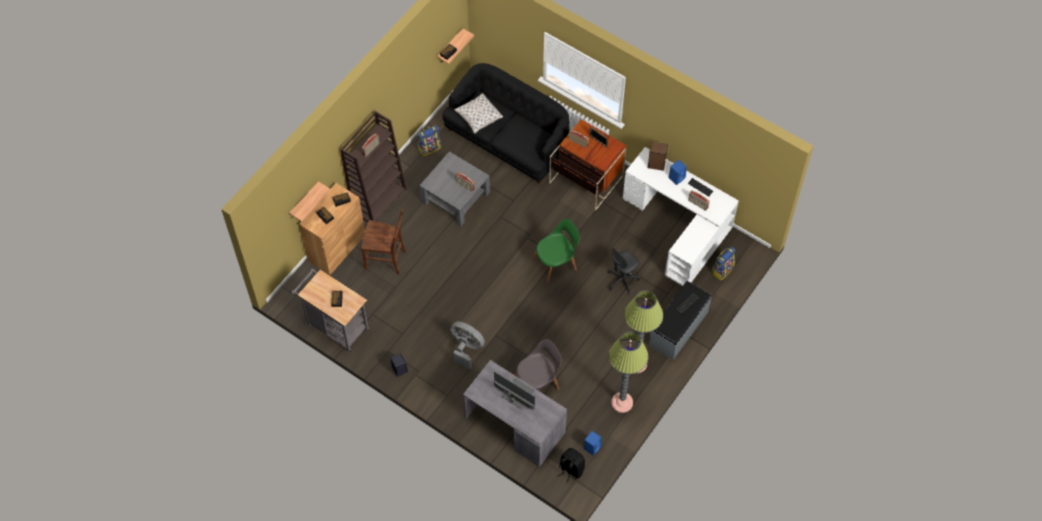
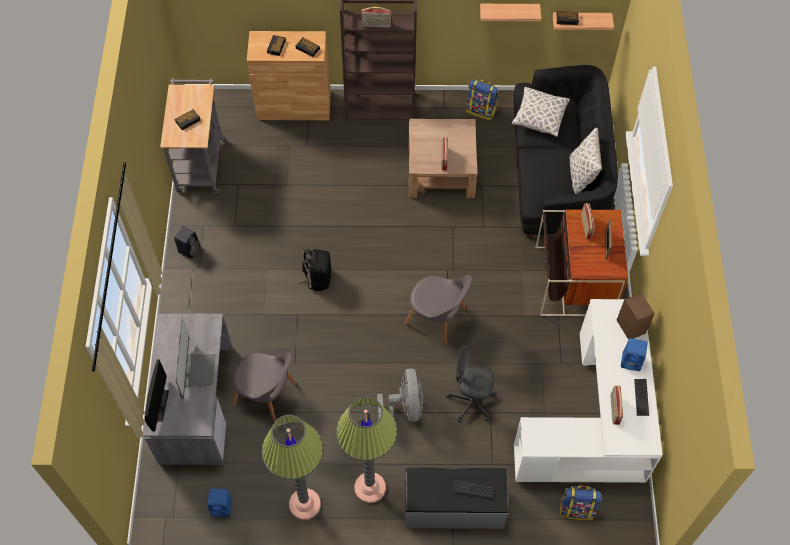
camera: 55 degrees right, 0 degrees up
shelf [289,181,330,222] -> shelf moved to [480,4,541,21]
brown chair [361,209,406,275] -> none
grey coffee table [419,151,490,227] -> brown coffee table [409,119,477,198]
grey fan [451,322,485,369] -> grey fan moved to [377,369,423,422]
green chair [532,219,580,283] -> grey chair [404,275,472,345]
black backpack [558,448,585,483] -> black backpack moved to [300,249,331,291]
none -> monitor [145,359,169,432]
none -> pillow [570,127,602,194]

